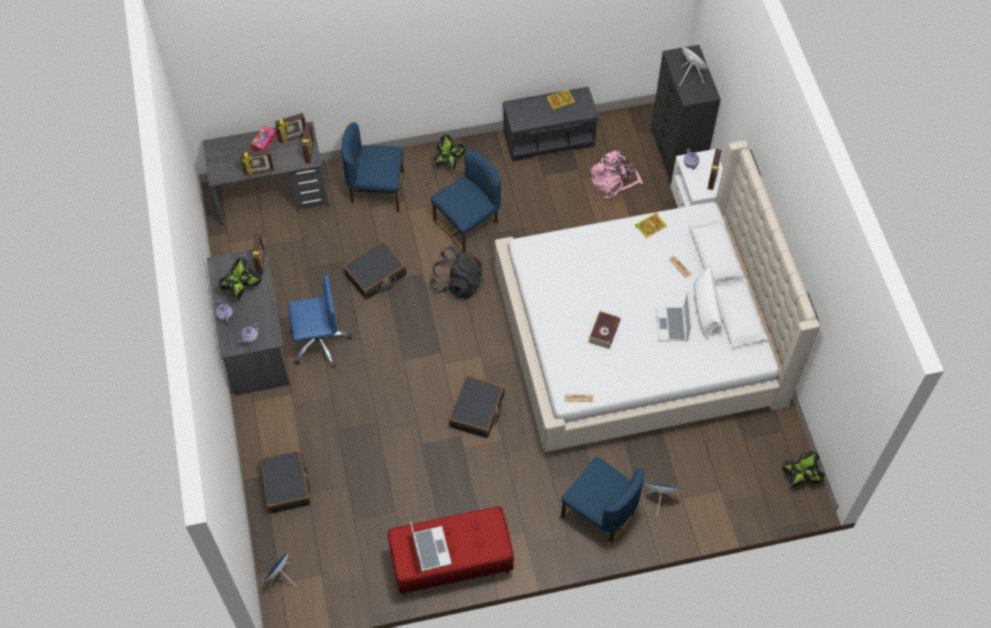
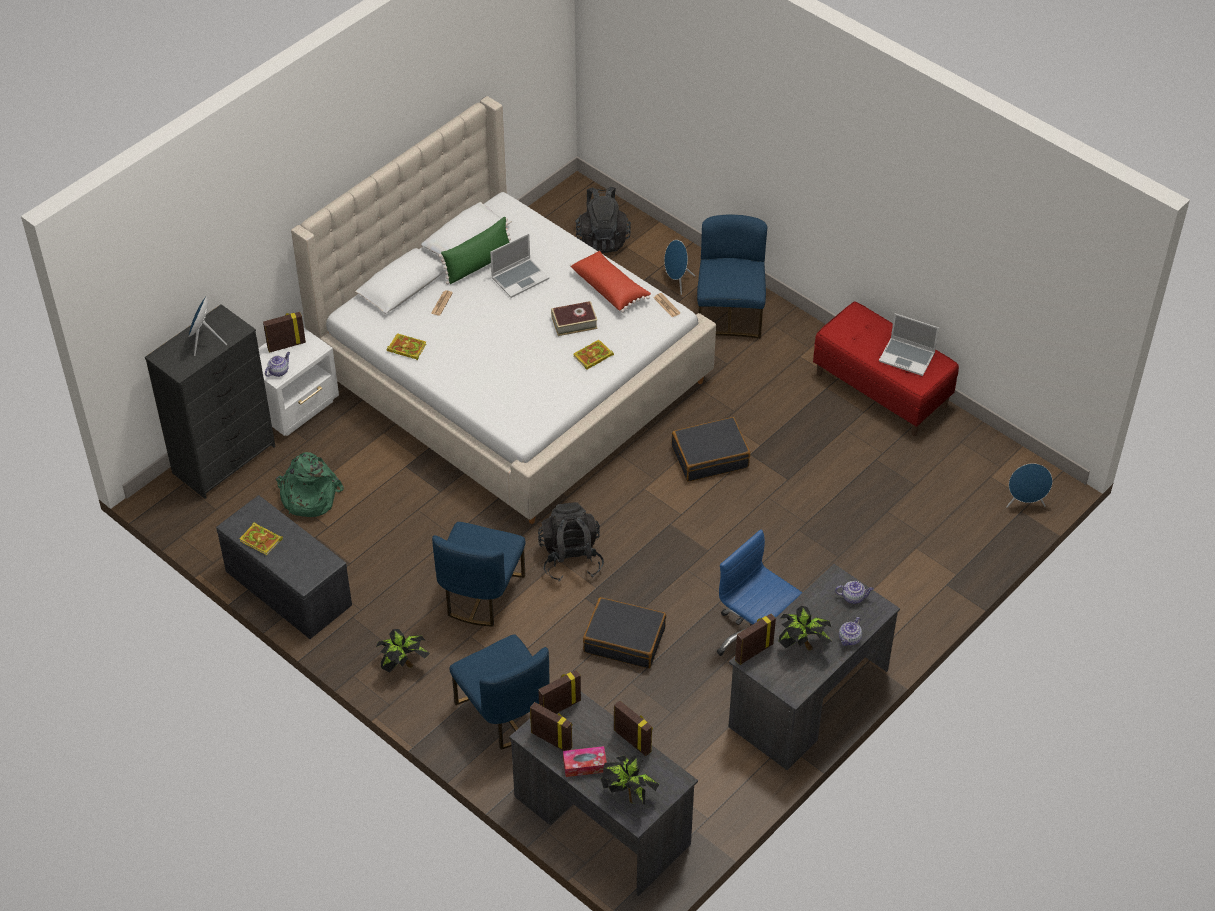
camera: 125 degrees left, 10 degrees down
black suitcase [259,450,311,514] -> none
laptop [410,522,452,572] -> laptop turned 105 degrees counterclockwise [879,313,939,376]
blue chair [431,151,501,253] -> blue chair turned 90 degrees counterclockwise [432,522,526,627]
pink backpack [591,150,643,199] -> green backpack [276,452,344,517]
white pillow [694,265,721,339] -> green pillow [438,217,511,284]
potted plant [782,451,825,487] -> potted plant moved to [601,756,659,804]
none -> red pillow [570,251,651,313]
none -> book [573,340,614,370]
none -> black backpack [575,187,631,253]

